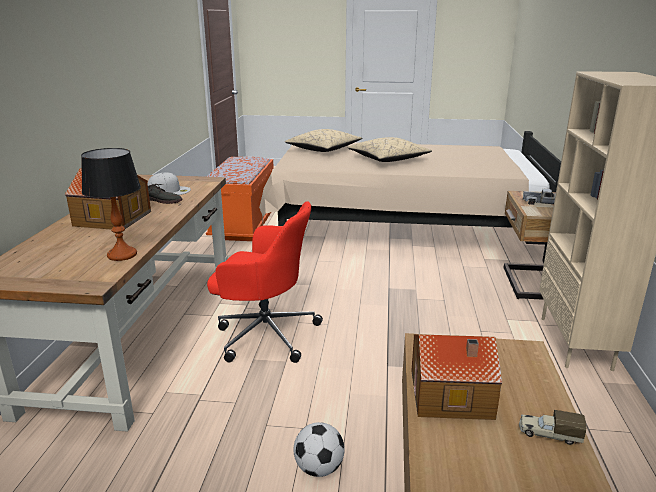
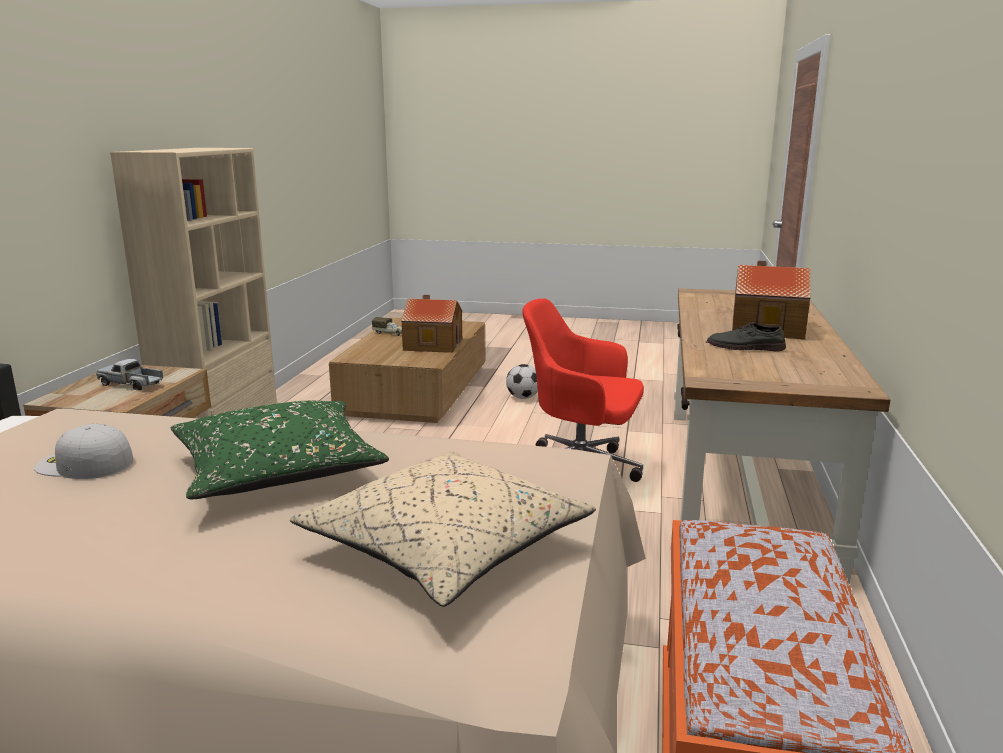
camera: 175 degrees left, 5 degrees down
table lamp [81,148,141,261] -> none
white cap [148,172,191,195] -> white cap moved to [34,424,134,479]
beige pillow [347,137,432,162] -> green pillow [171,401,389,499]

